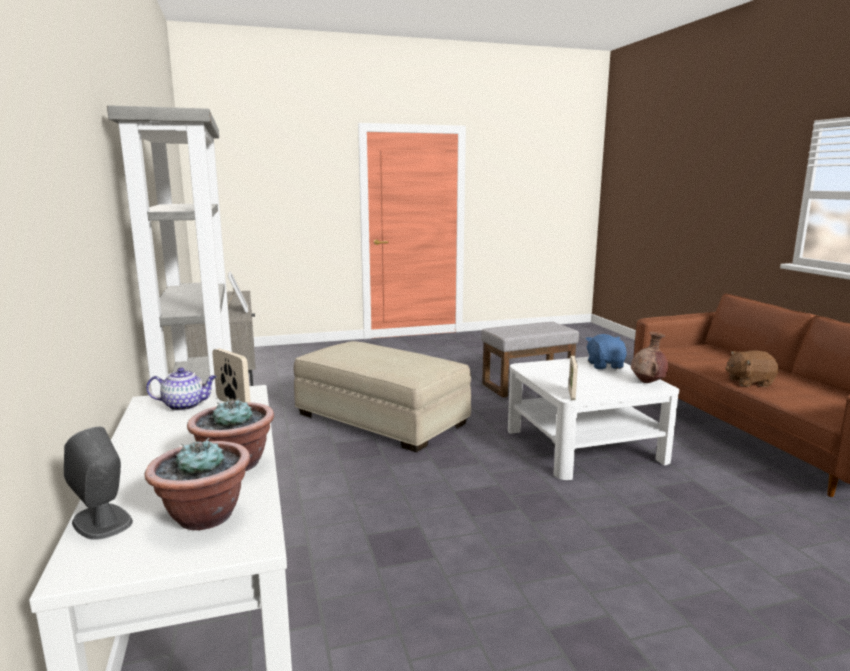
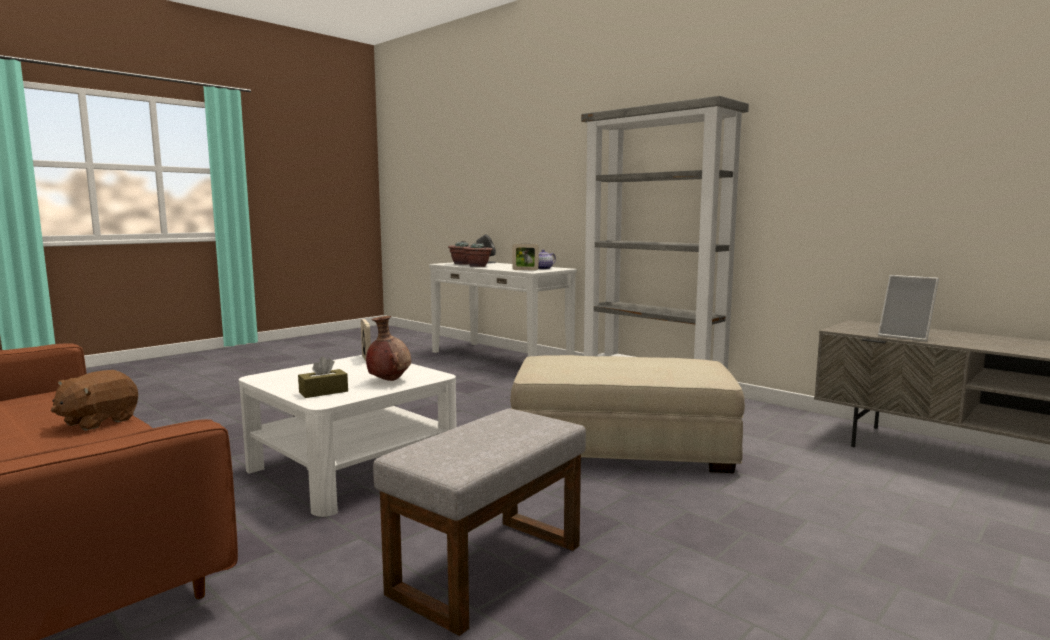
camera: 150 degrees right, 5 degrees down
blue plush toy [586,334,627,369] -> brown tissue box [298,357,348,398]
brown vase [631,332,668,383] -> brown vase moved to [366,316,411,381]
brown plush toy [725,350,778,387] -> brown plush toy turned 150 degrees clockwise [51,370,138,431]

